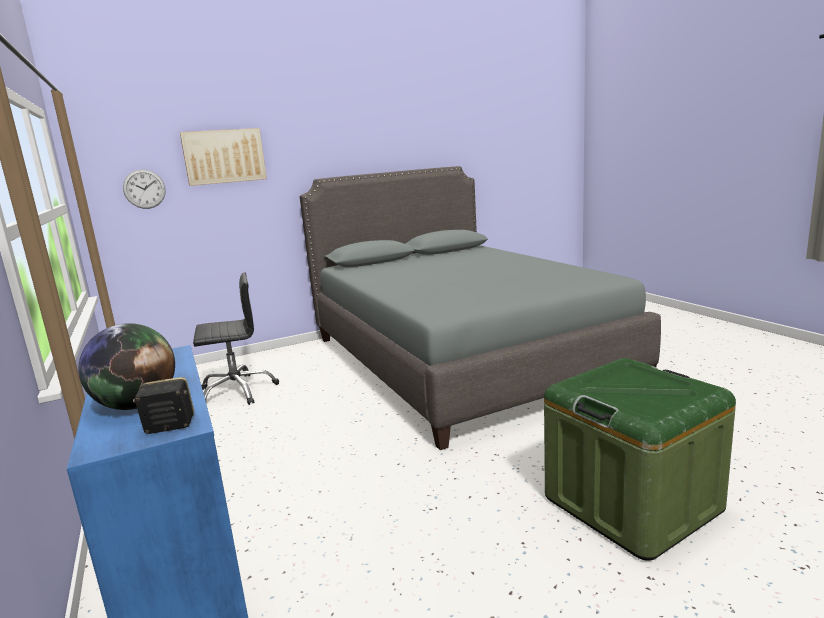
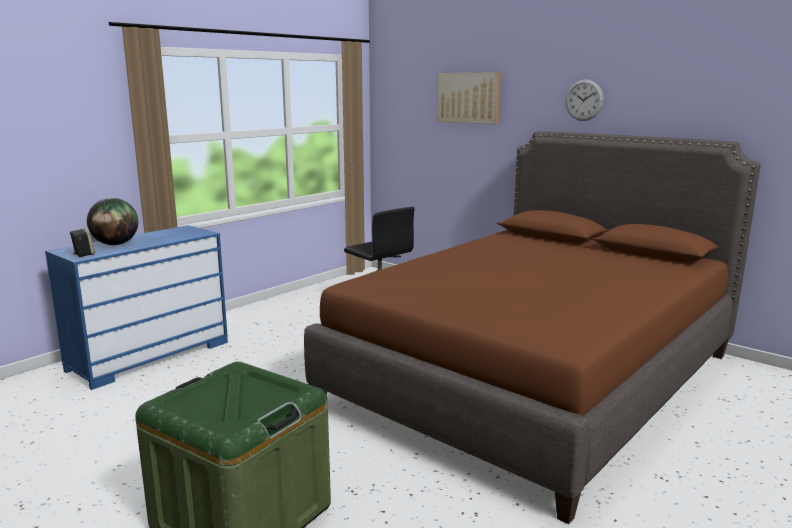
camera: 65 degrees right, 0 degrees up
wall clock [123,169,166,209] -> wall clock moved to [565,79,604,121]
grey bed [300,166,661,450] -> brown bed [304,131,761,524]

